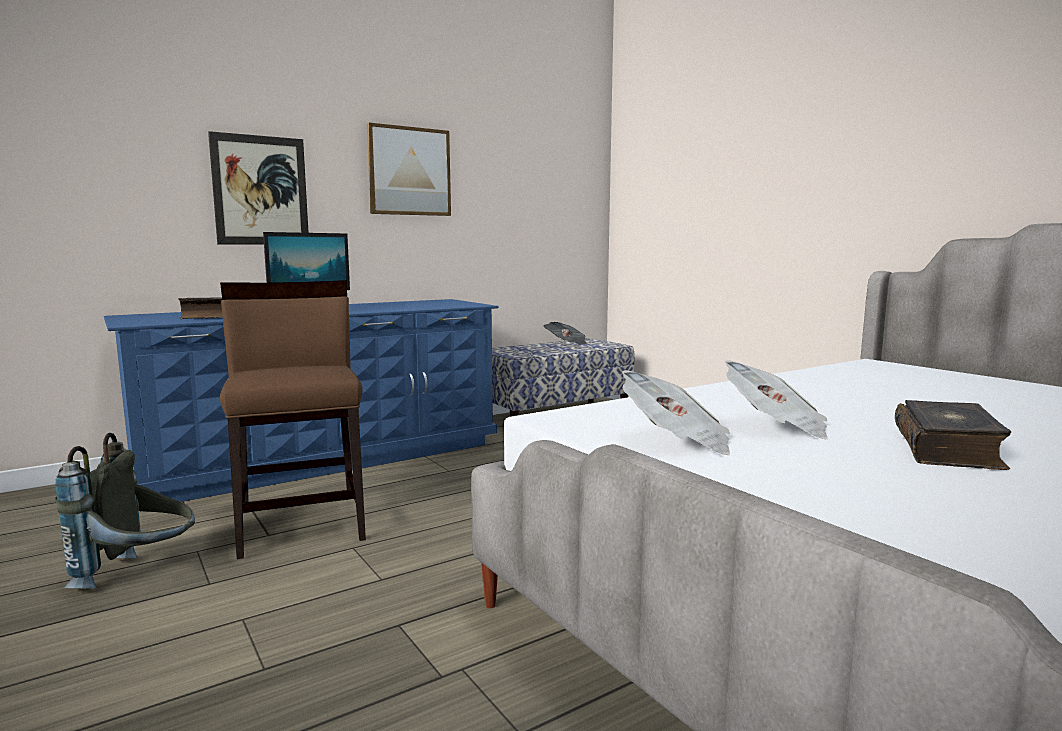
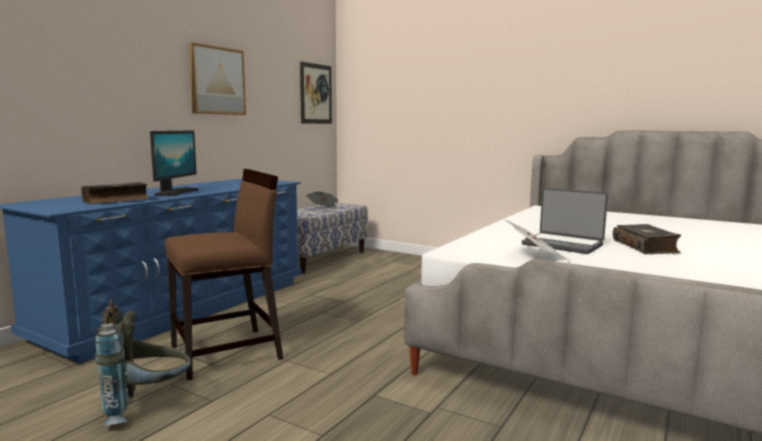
camera: 25 degrees left, 0 degrees up
picture [208,131,309,245] -> picture moved to [300,61,332,124]
brown chair [220,280,366,559] -> brown chair turned 105 degrees clockwise [165,169,283,380]
newspaper [725,360,827,440] -> laptop [522,188,608,254]

